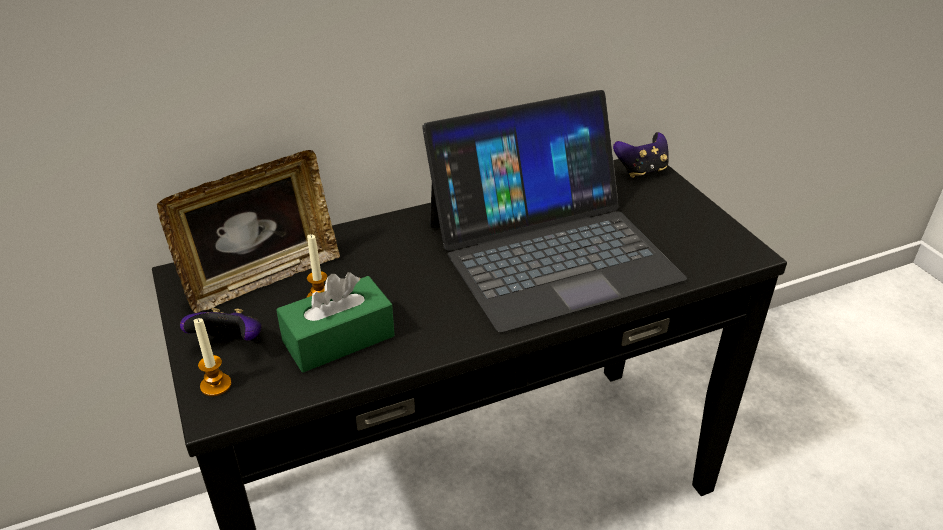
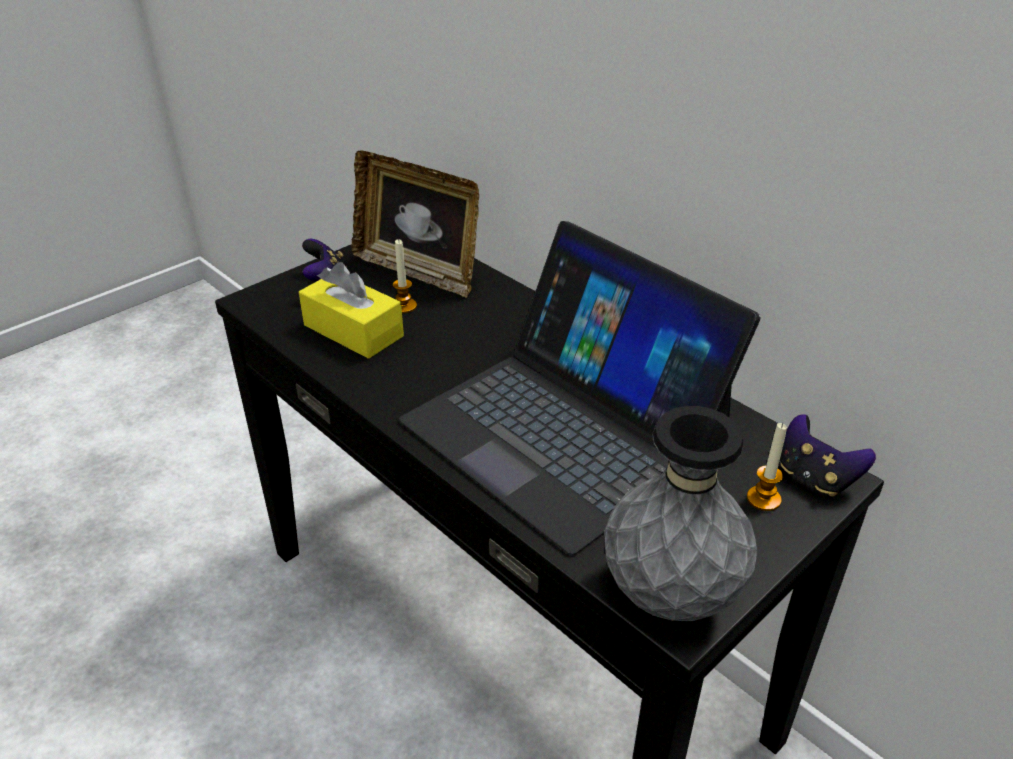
camera: 70 degrees right, 0 degrees up
candle [194,318,231,396] -> candle moved to [747,423,787,511]
green tissue box [276,272,395,373] -> yellow tissue box [299,262,404,359]
none -> grey vase [604,406,757,621]

